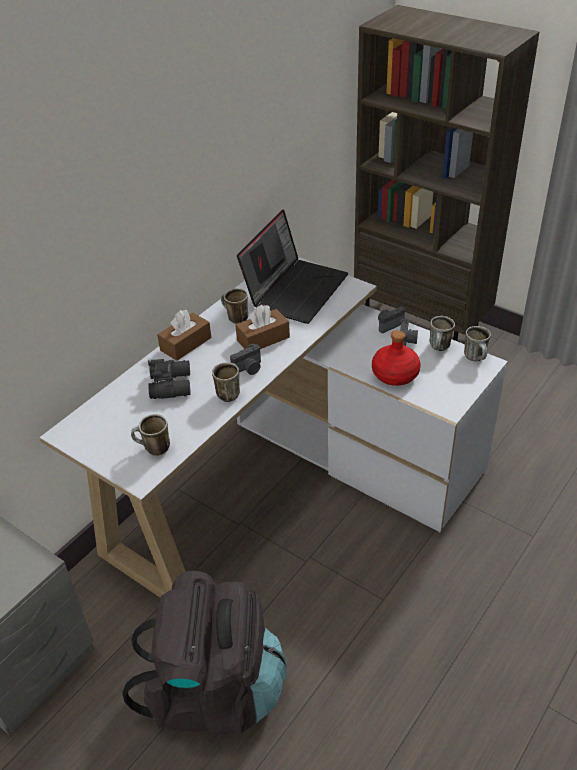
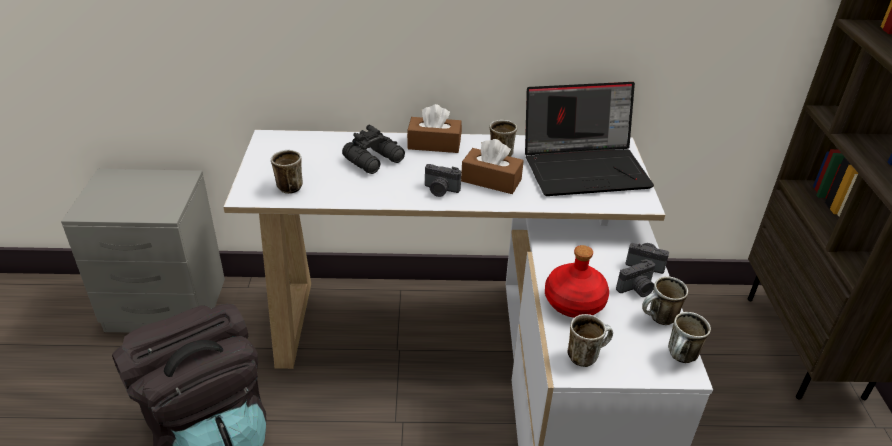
camera: 50 degrees right, 5 degrees down
mug [212,362,240,402] -> mug moved to [567,314,613,367]

